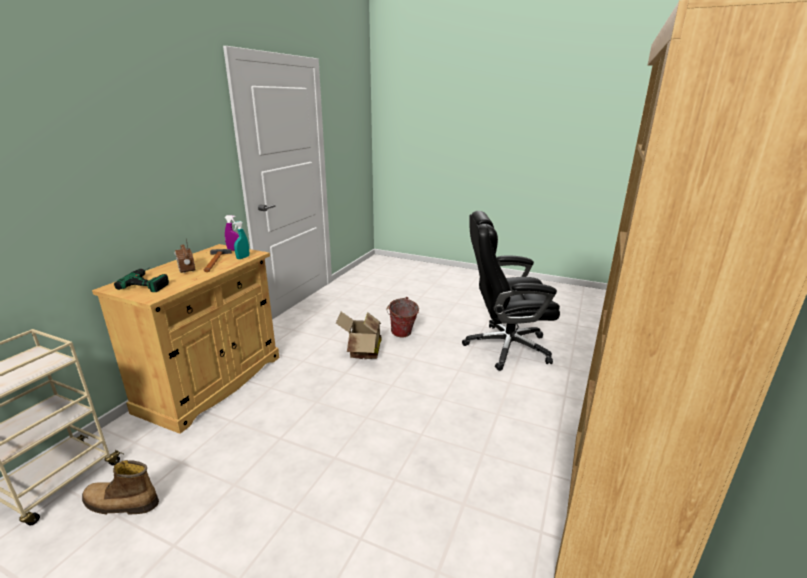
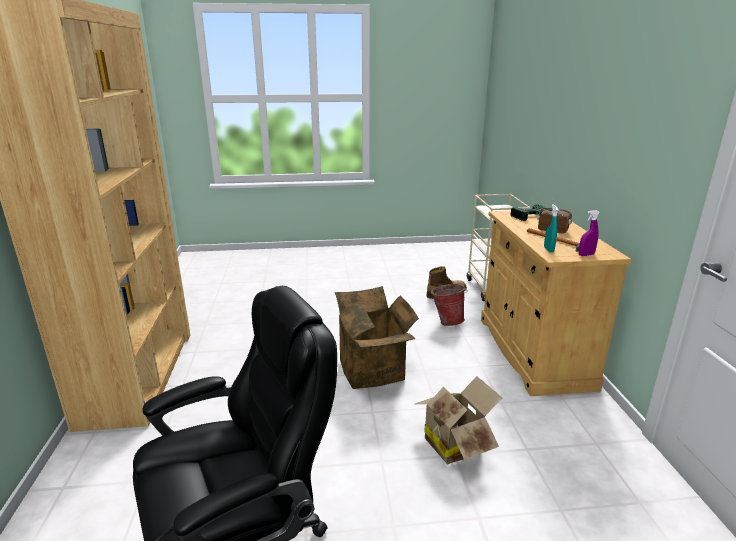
camera: 150 degrees right, 0 degrees up
bucket [387,297,419,338] -> bucket moved to [431,284,468,326]
none -> cardboard box [335,286,419,389]

